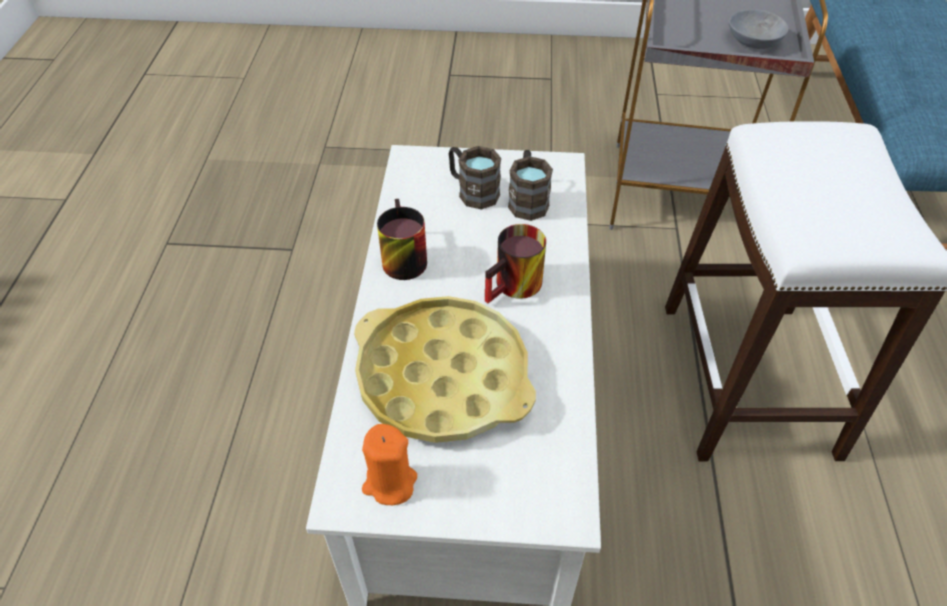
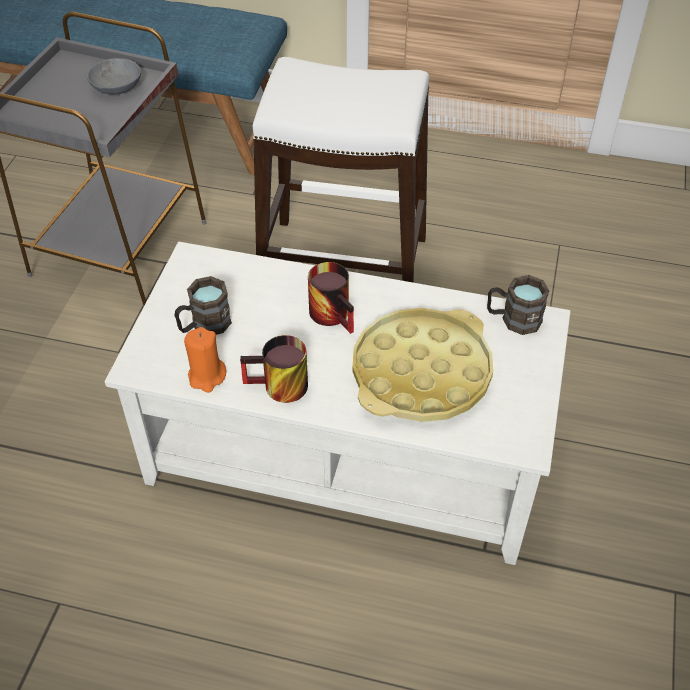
camera: 80 degrees left, 0 degrees up
orange candle [362,424,417,505] -> orange candle moved to [184,327,226,393]
brown mug [508,150,553,221] -> brown mug moved to [487,275,550,335]

